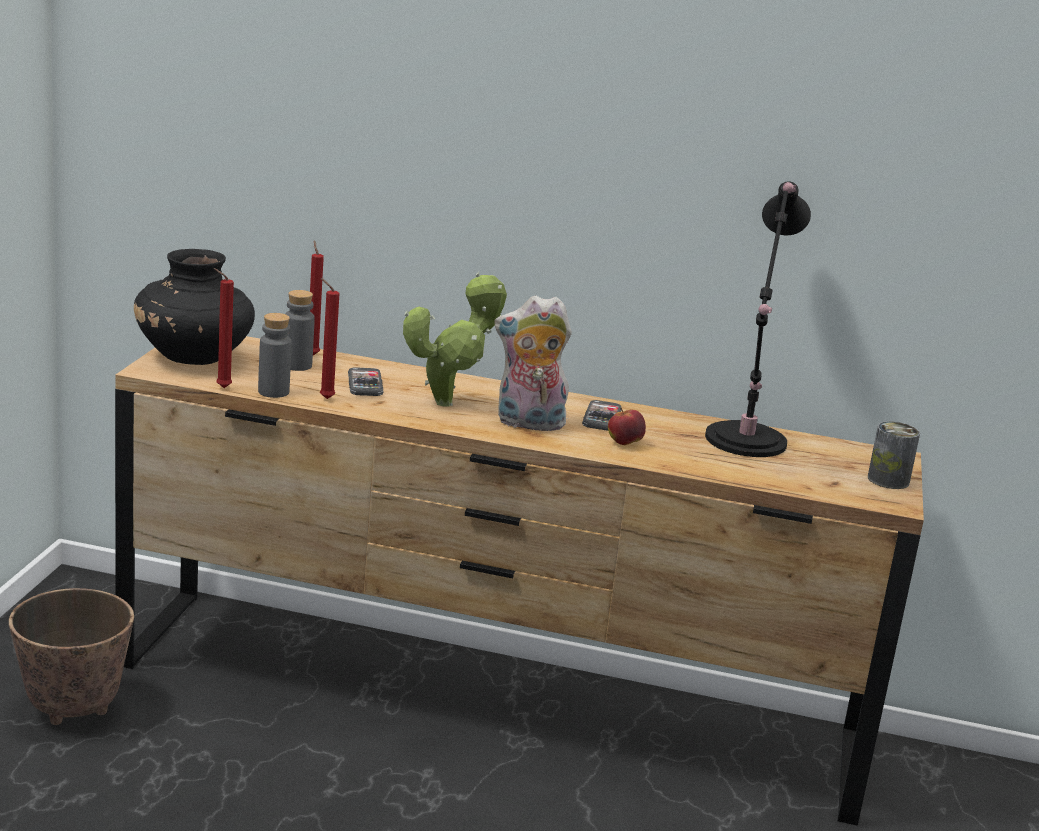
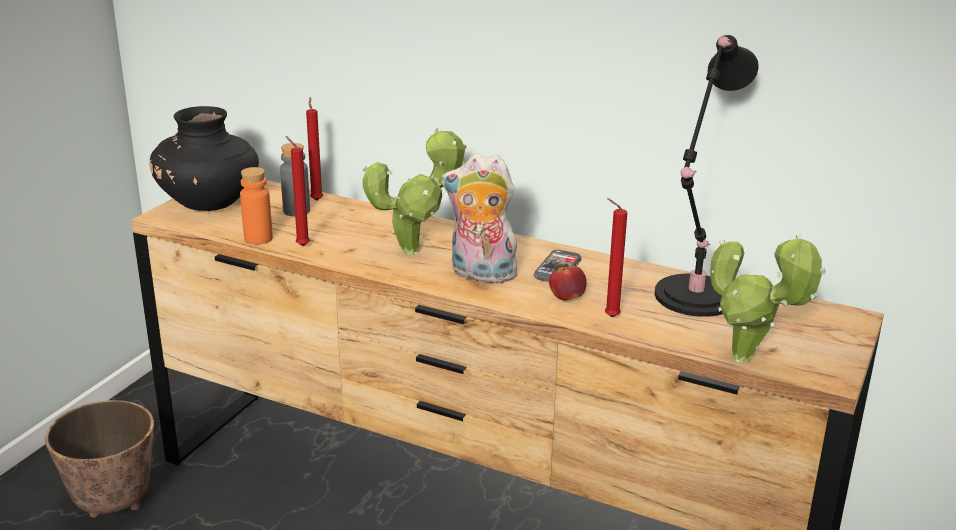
camera: 15 degrees right, 5 degrees up
red candle [214,268,234,388] -> red candle moved to [605,198,627,318]
grey bottle [258,313,292,398] -> orange bottle [240,167,273,245]
phone [348,367,384,396] -> none
can [868,421,920,489] -> none
none -> potted plant [710,234,826,363]

